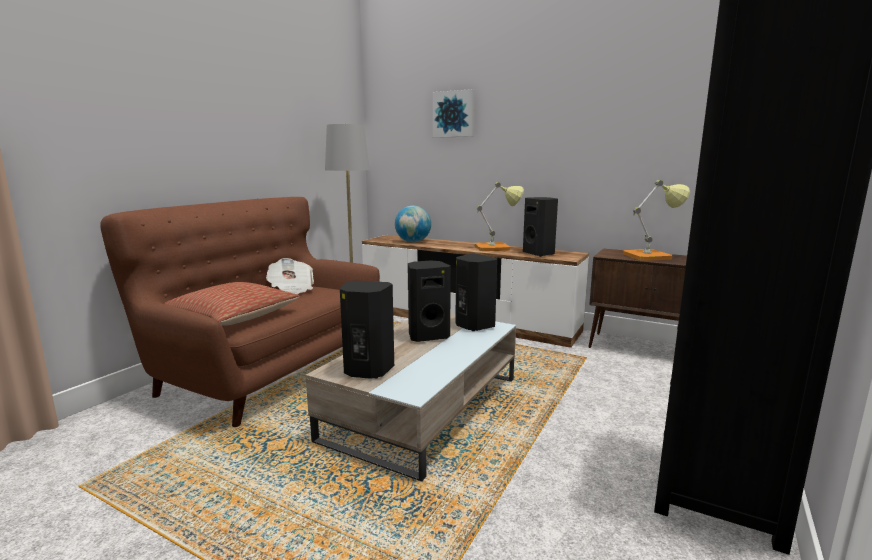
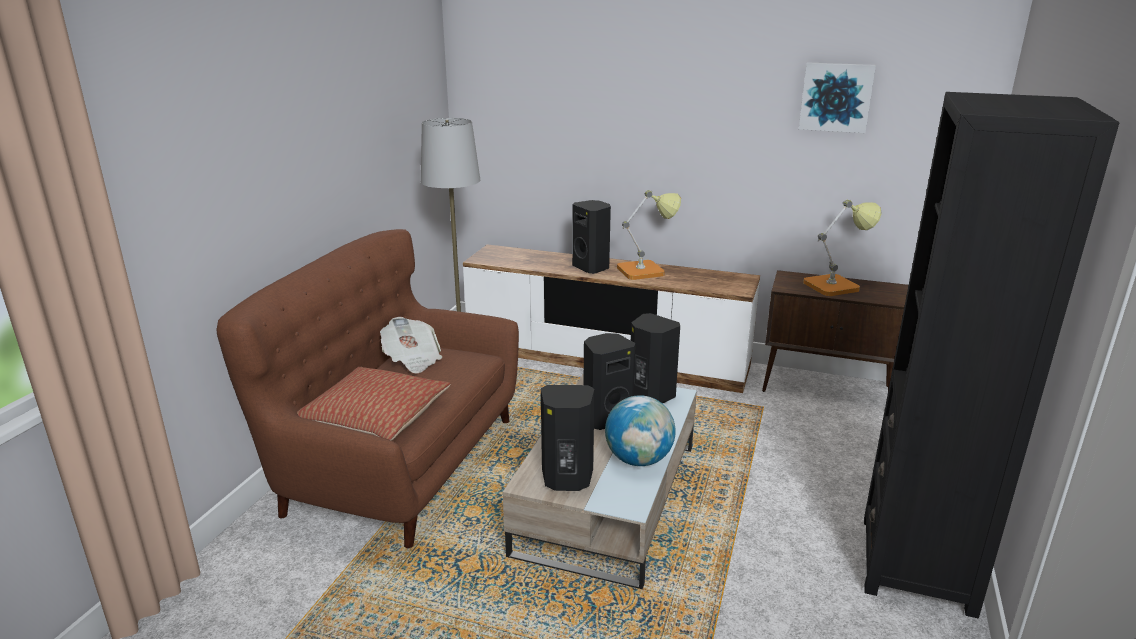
camera: 10 degrees left, 10 degrees up
globe [395,206,431,242] -> globe moved to [605,395,676,466]
picture [433,89,475,138] -> picture moved to [799,62,876,133]
black speaker [523,197,558,257] -> black speaker moved to [572,200,611,274]

